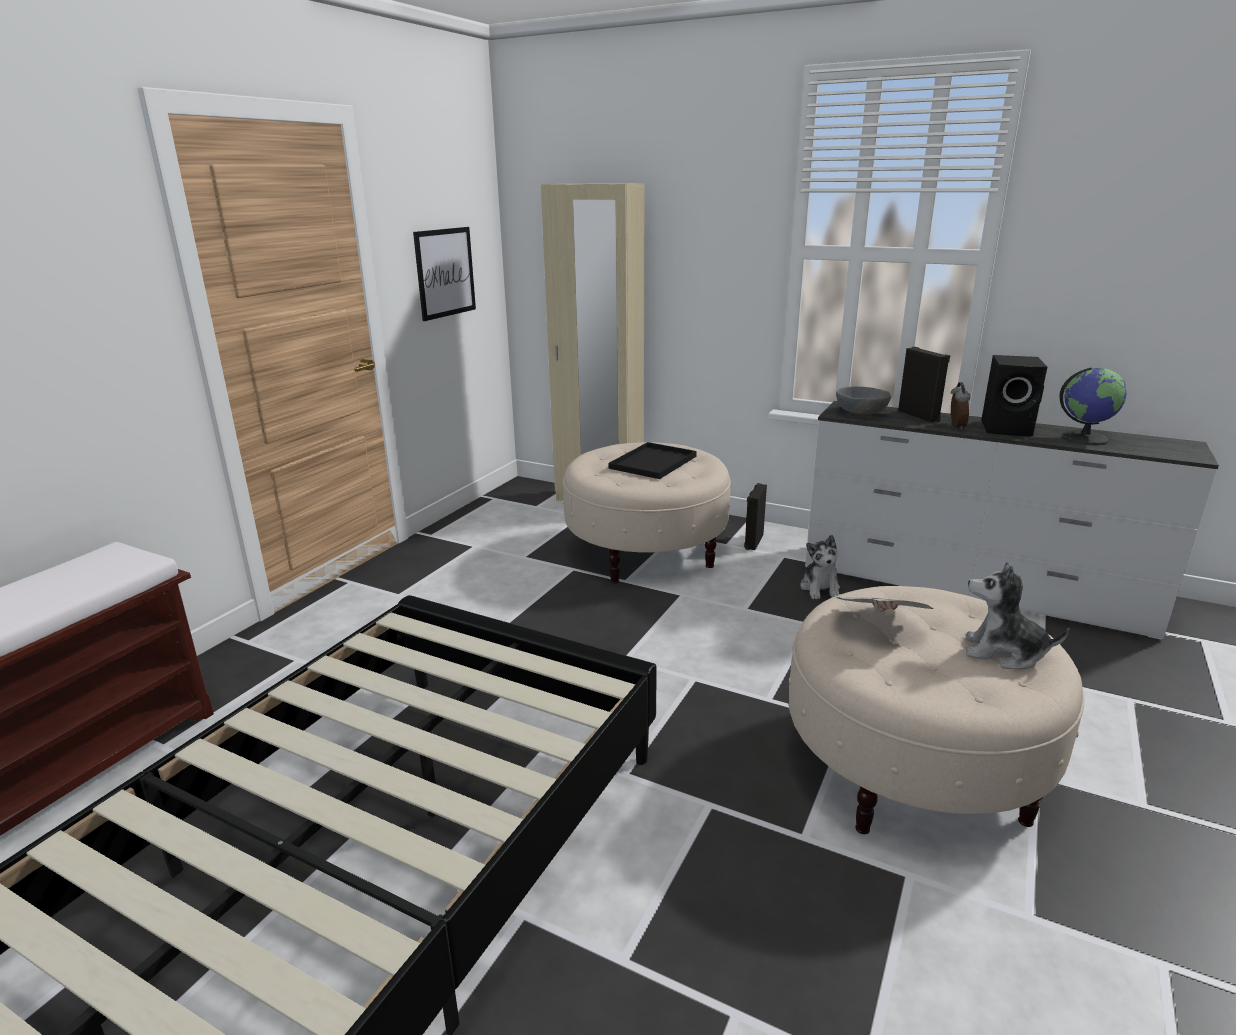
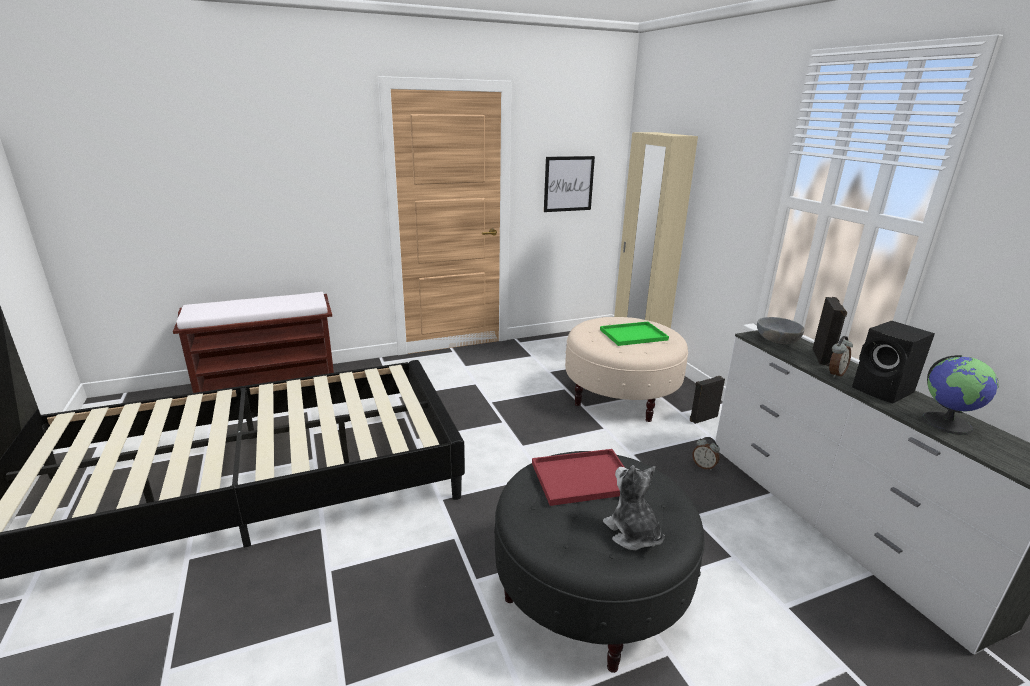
camera: 40 degrees right, 0 degrees up
black tray [609,442,697,479] -> green tray [600,322,669,346]
beige ottoman [789,586,1084,834] -> black ottoman [494,451,705,673]
plush toy [800,535,840,599] -> alarm clock [692,437,720,471]
newspaper [835,596,934,612] -> red tray [532,449,624,506]

